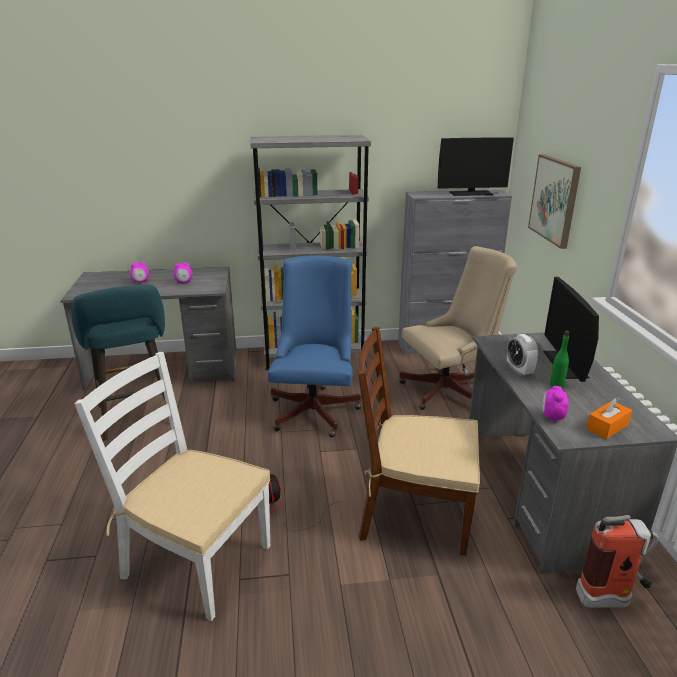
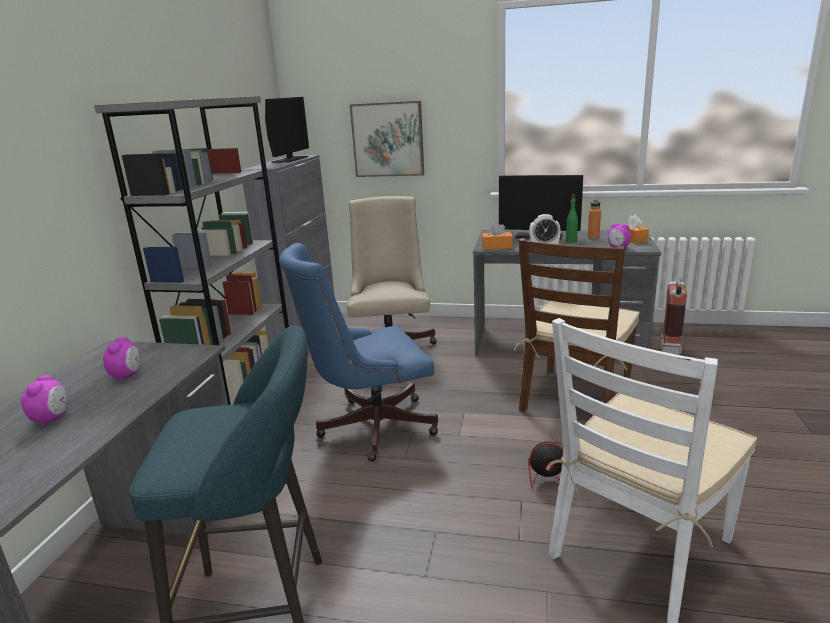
camera: 70 degrees left, 5 degrees down
blue office chair [268,255,362,437] -> blue office chair turned 45 degrees counterclockwise [279,243,438,462]
none -> orange tissue box [482,223,513,250]
none -> orange bottle [587,198,601,239]

